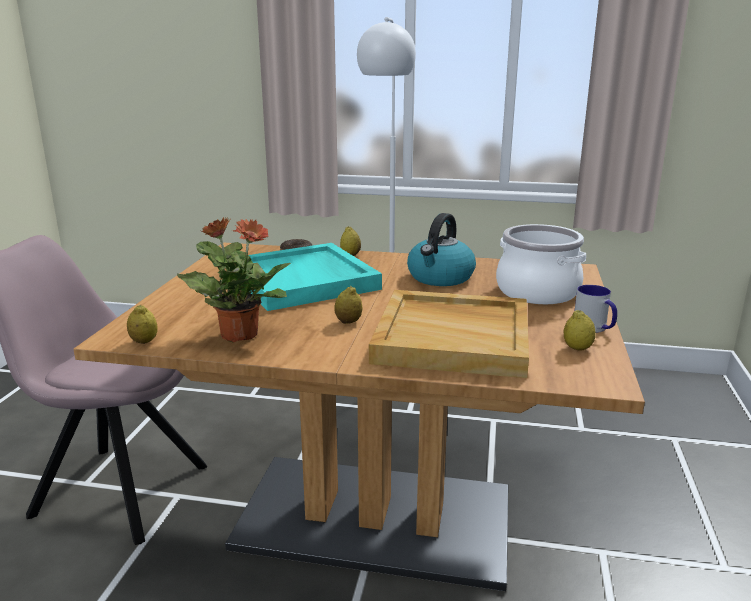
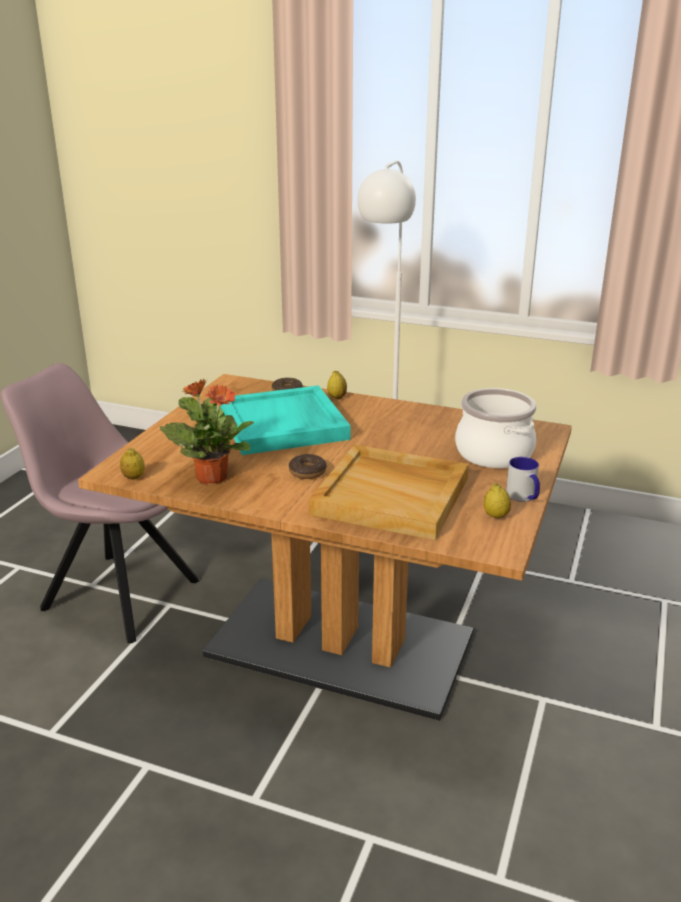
camera: 10 degrees right, 5 degrees up
lemon [334,286,362,324] -> donut [289,454,327,479]
kettle [407,213,476,286] -> none

